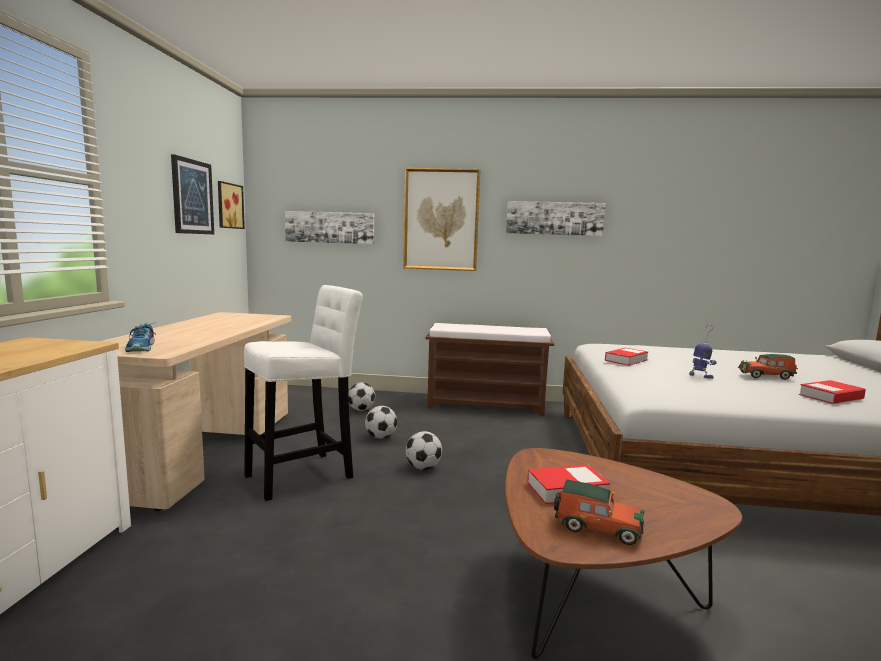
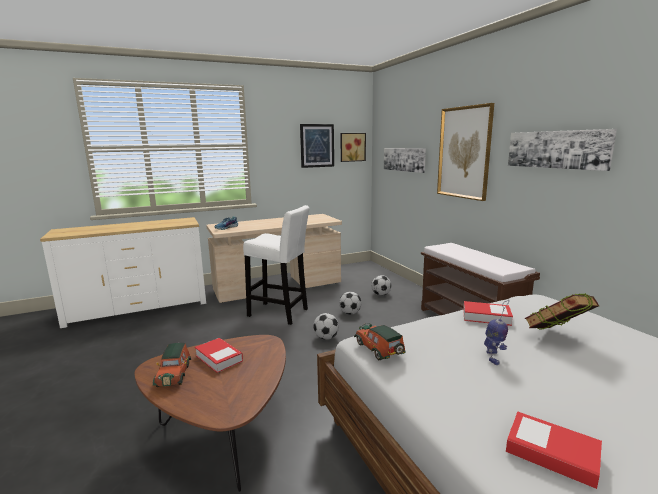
camera: 60 degrees right, 5 degrees up
toy car [738,354,798,379] -> toy car moved to [354,323,406,360]
none -> book [524,293,599,330]

